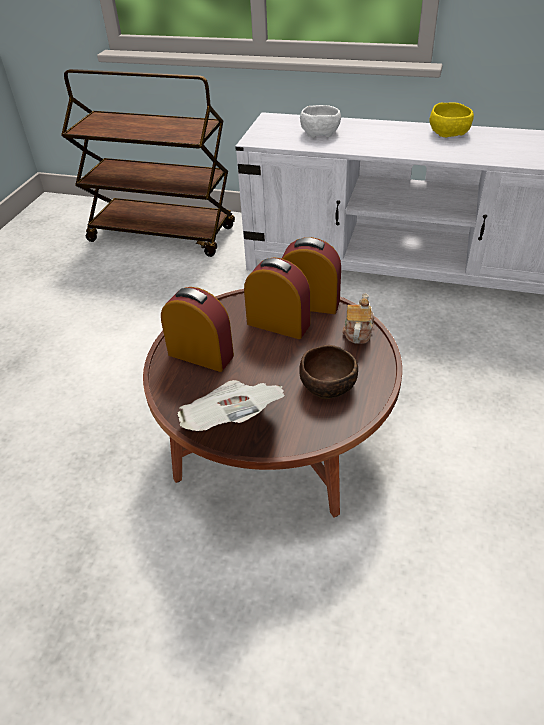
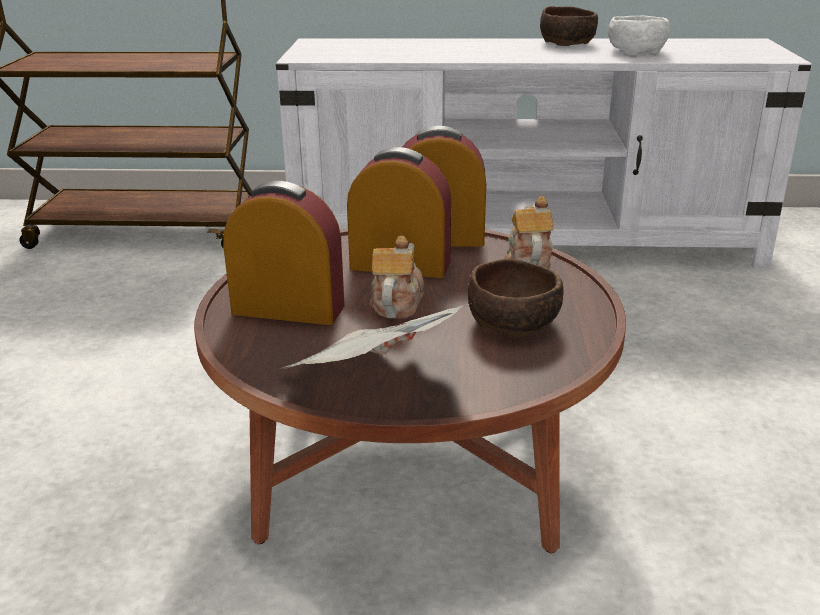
camera: 15 degrees left, 15 degrees down
white bowl [300,105,341,138] -> white bowl moved to [608,16,670,56]
yellow bowl [430,102,474,137] -> brown bowl [540,6,598,46]
none -> teapot [369,236,424,319]

